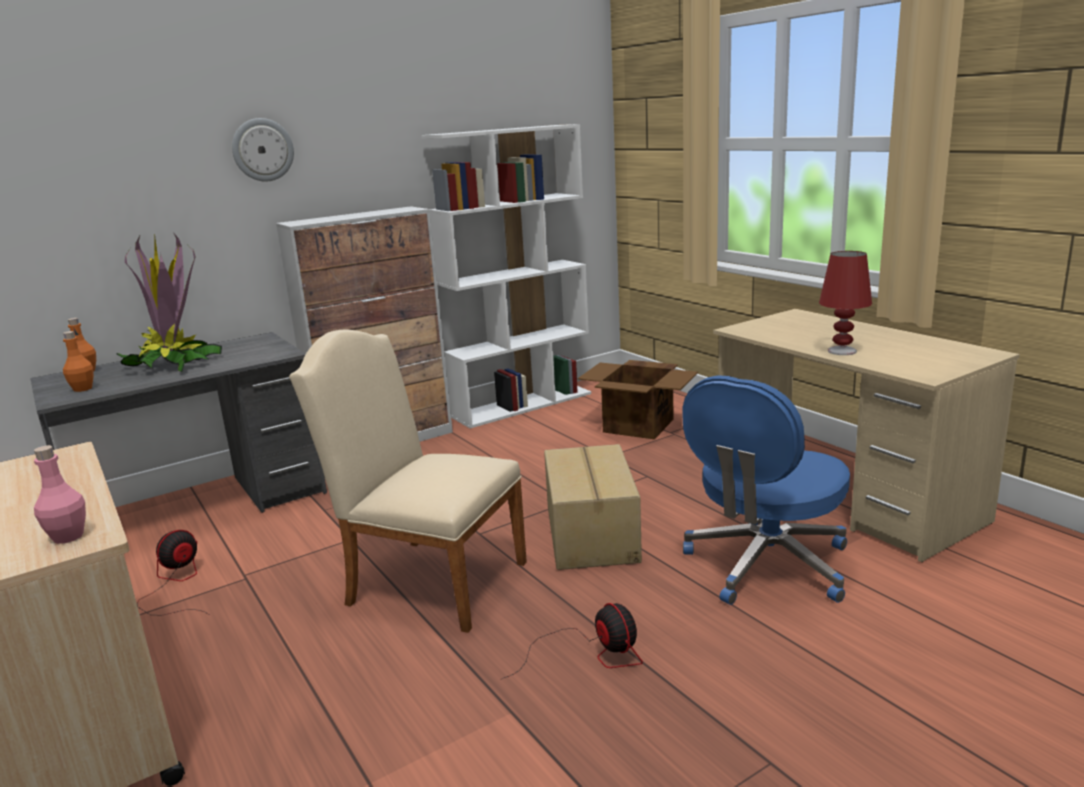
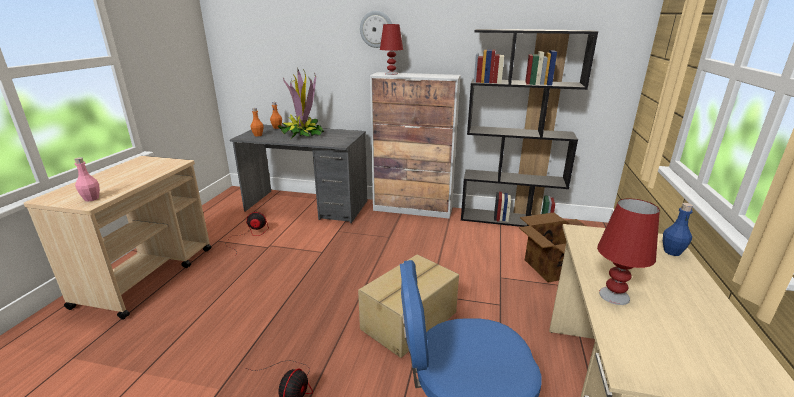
camera: 45 degrees right, 5 degrees up
beige chair [289,330,527,633] -> none
white bookcase [421,124,591,428] -> black bookcase [461,29,598,227]
none -> red table lamp [380,24,403,75]
none -> blue bottle [663,203,693,256]

